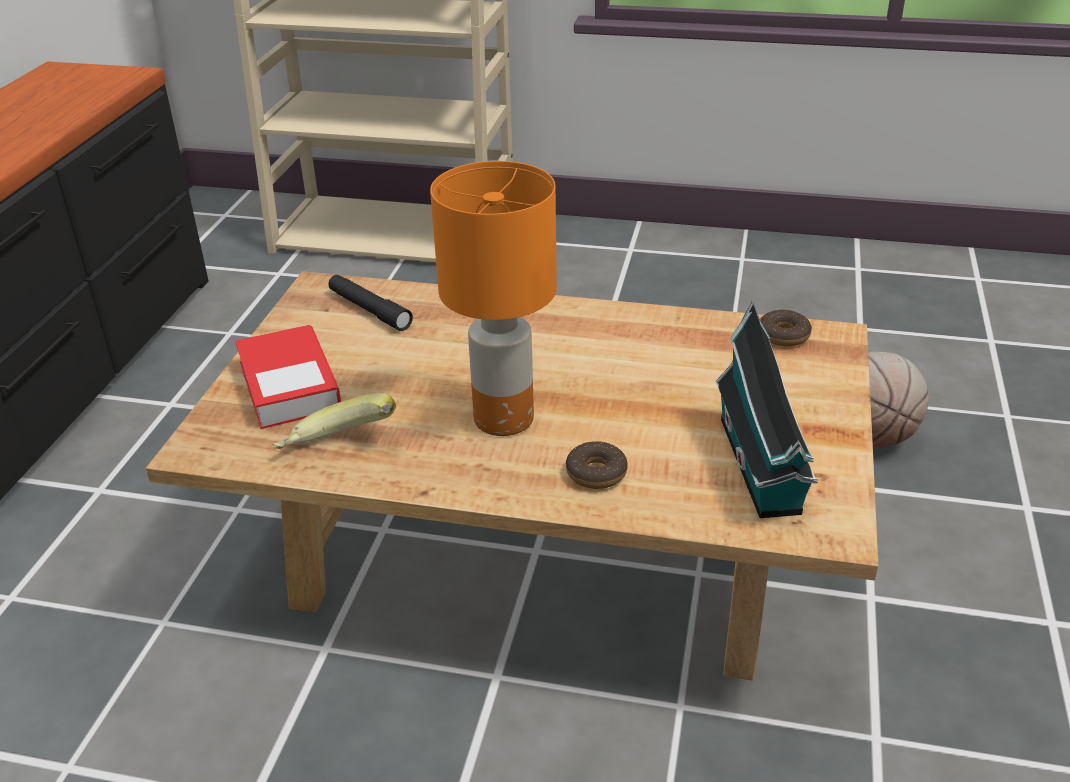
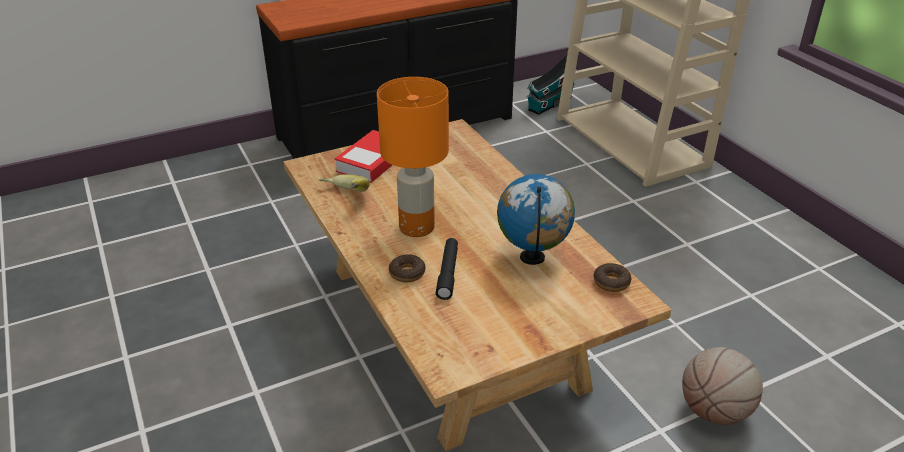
camera: 50 degrees right, 0 degrees up
black flashlight [328,275,413,331] -> black flashlight moved to [436,238,458,300]
toy house [716,301,818,518] -> toy house moved to [526,56,576,115]
none -> globe [497,174,575,265]

